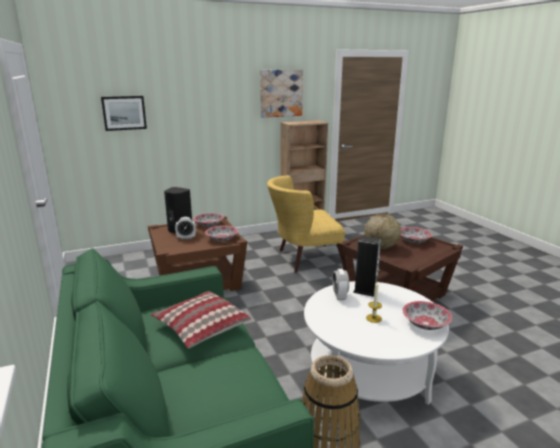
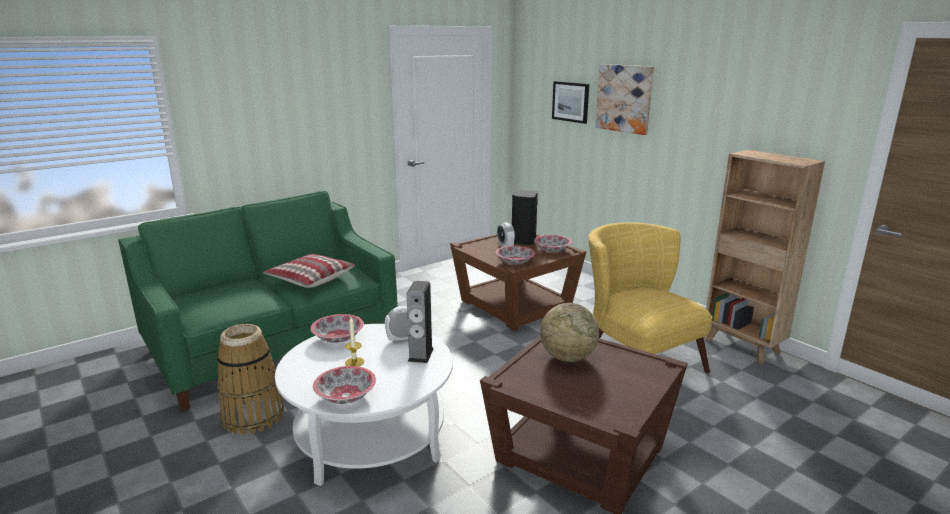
camera: 75 degrees right, 0 degrees up
picture [260,70,303,118] -> picture moved to [595,64,654,135]
bowl [401,227,432,243] -> bowl moved to [311,314,364,343]

